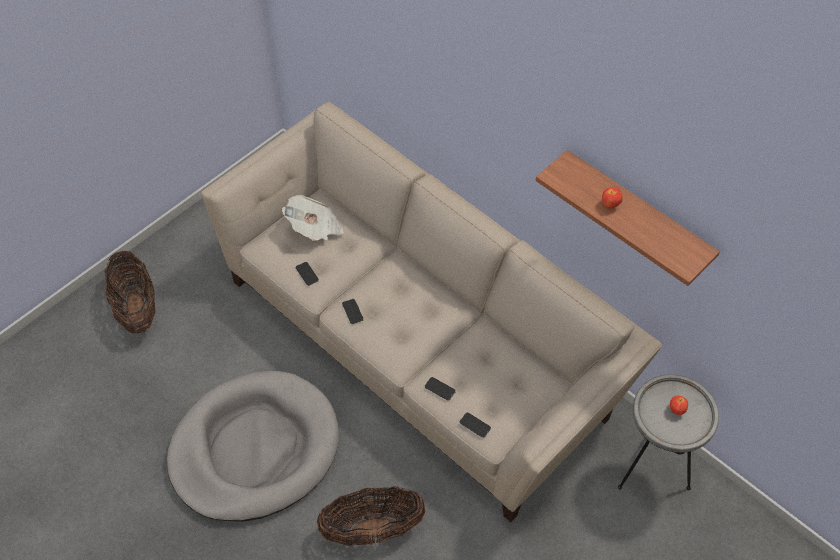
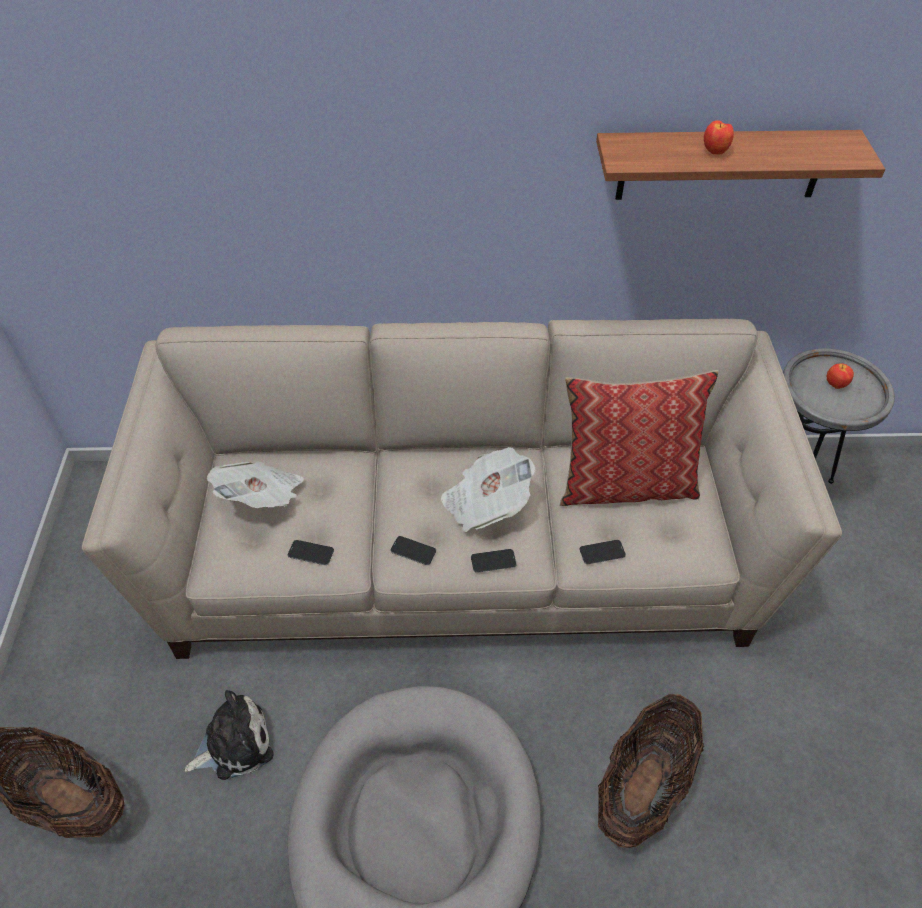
camera: 45 degrees left, 5 degrees down
phone [460,413,491,438] -> phone moved to [471,549,517,573]
none -> plush toy [185,690,274,780]
none -> newspaper [441,447,536,532]
none -> pillow [560,370,719,506]

